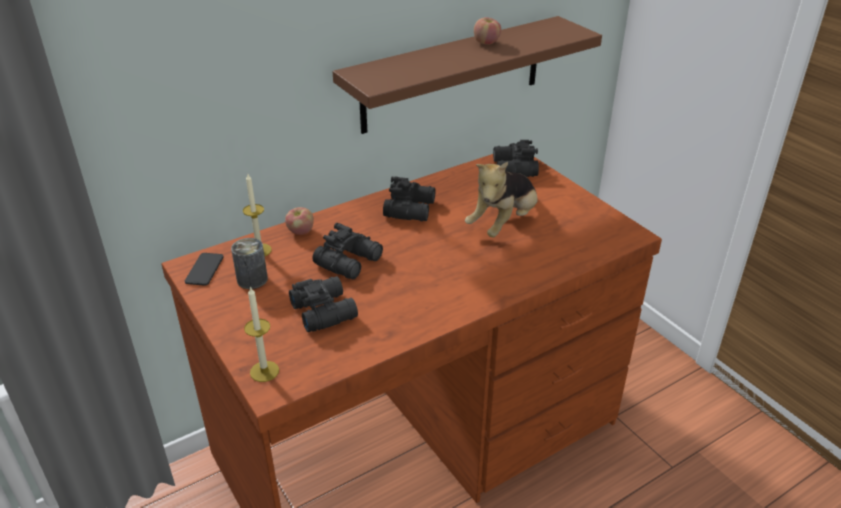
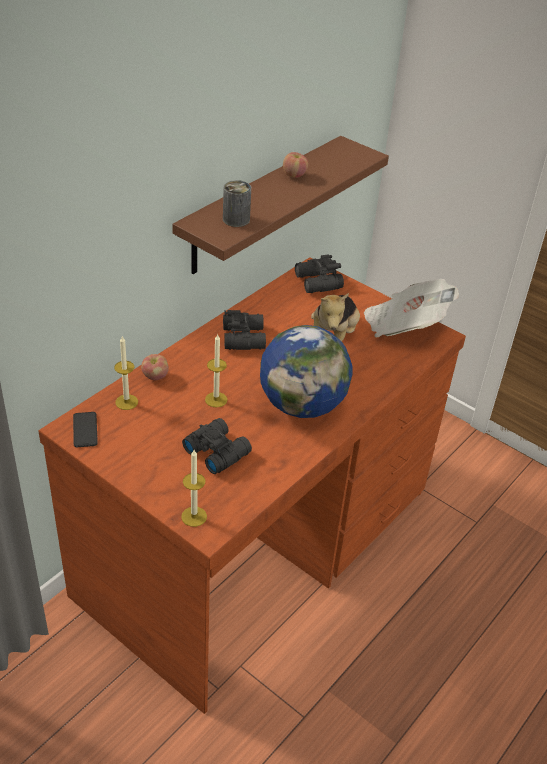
camera: 20 degrees left, 5 degrees up
can [231,238,268,289] -> can moved to [223,180,251,227]
black binoculars [312,223,383,279] -> candle [205,334,228,407]
none -> globe [260,325,353,418]
none -> newspaper [364,279,459,337]

